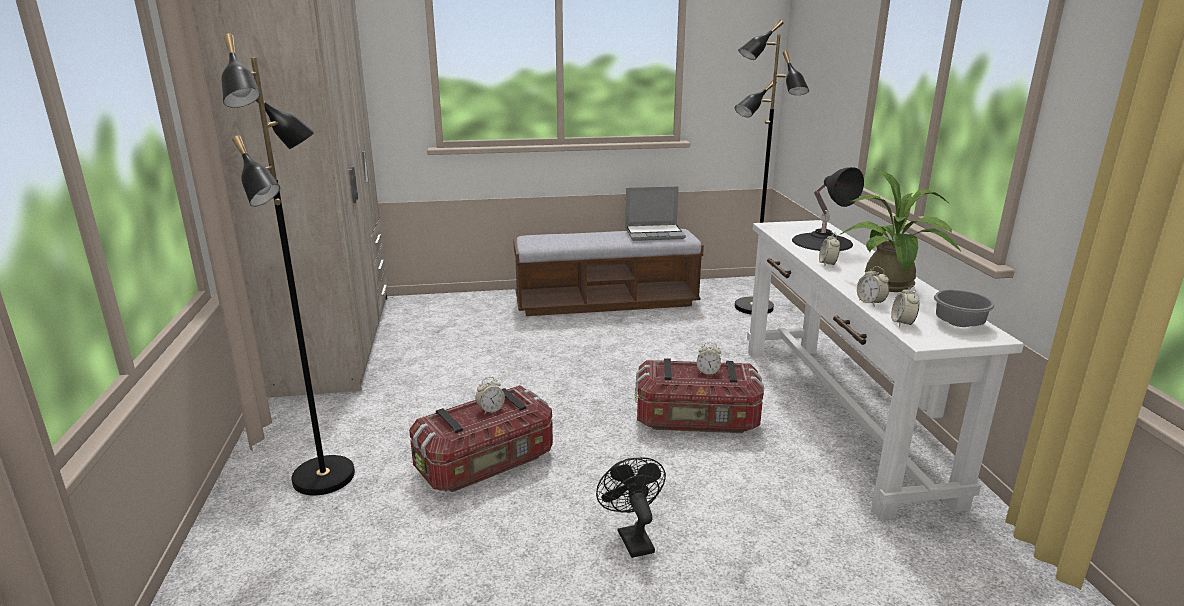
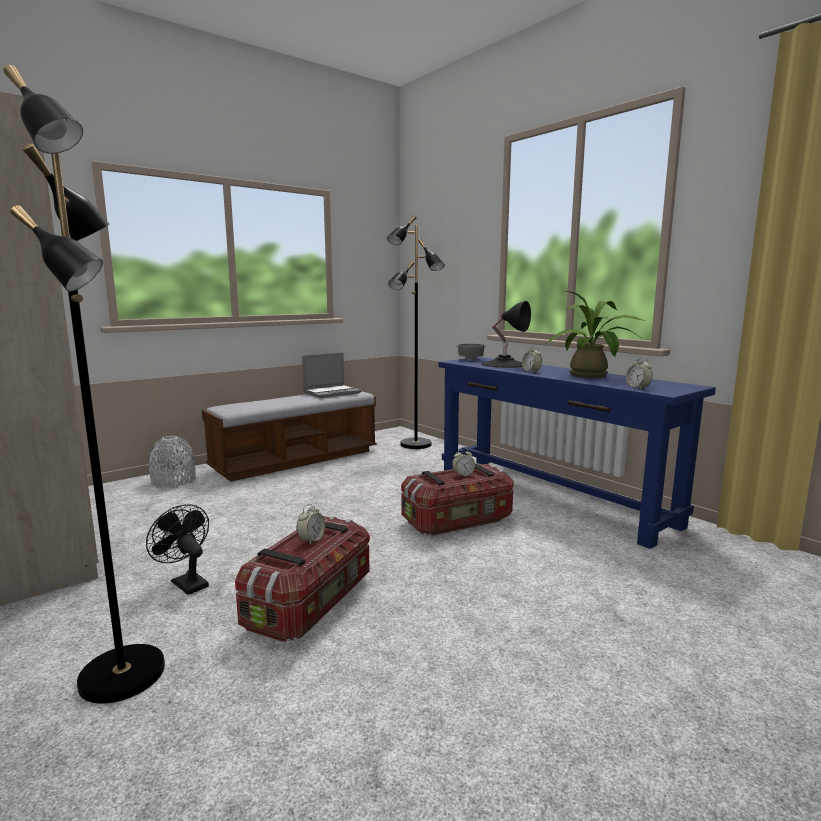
camera: 30 degrees left, 10 degrees down
black fan [596,457,666,558] -> black fan moved to [146,504,209,595]
white console table [747,220,1024,520] -> blue console table [438,357,716,549]
alarm clock [857,266,889,306] -> none
grey bowl [934,290,995,327] -> grey bowl moved to [457,344,486,360]
none -> grey vase [148,436,196,488]

